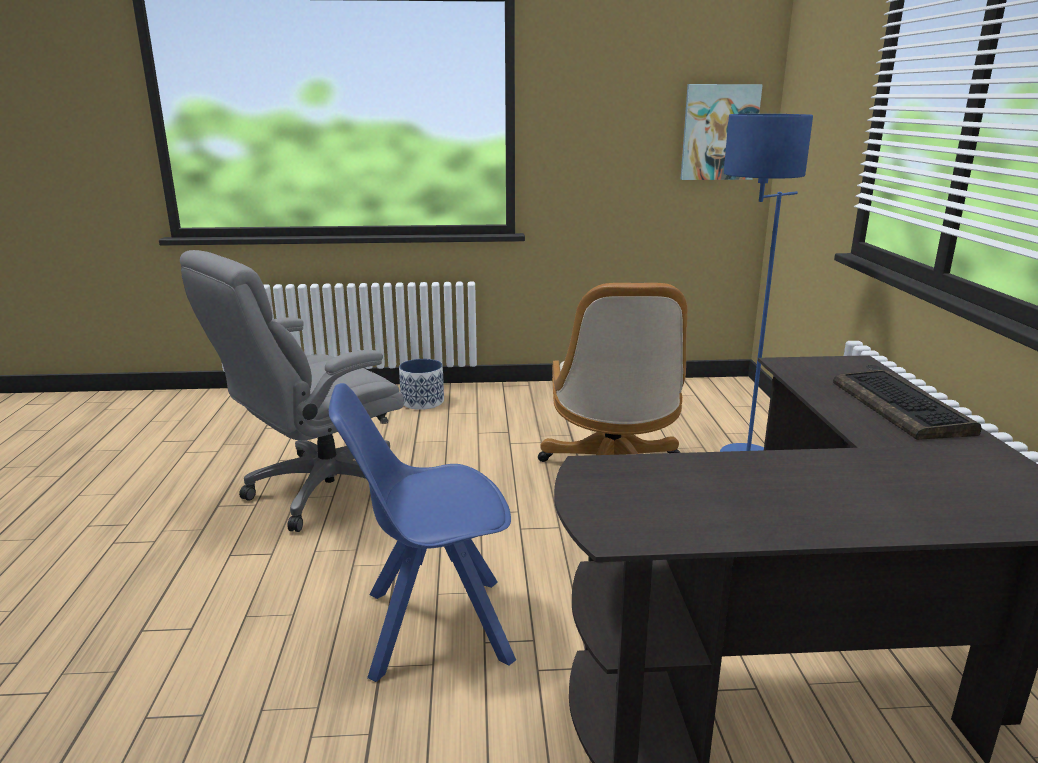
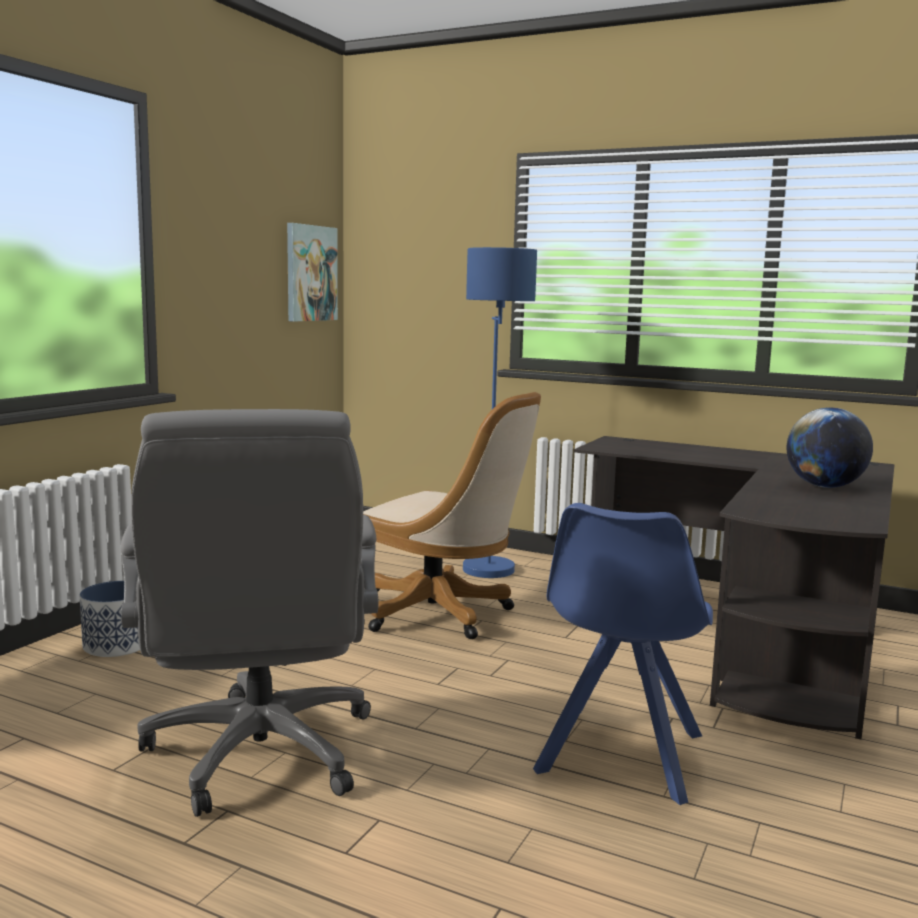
camera: 60 degrees left, 10 degrees down
keyboard [833,370,982,440] -> none
none -> globe [787,408,873,488]

